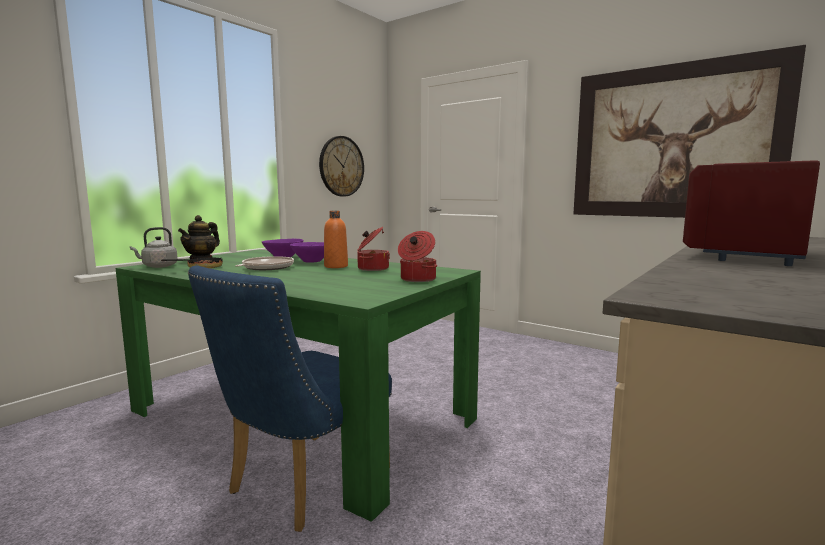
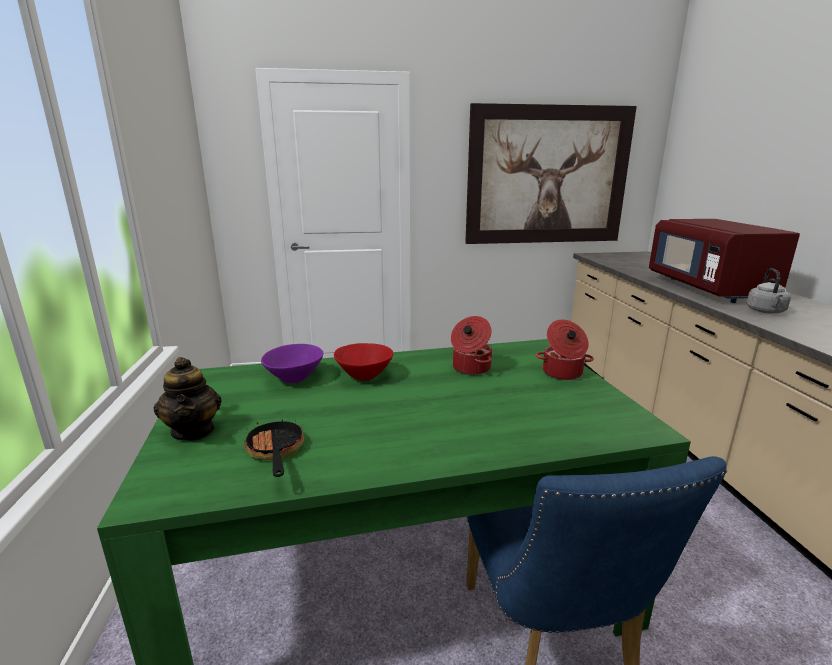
camera: 45 degrees left, 10 degrees up
grey kettle [130,227,178,268] -> grey kettle moved to [747,268,791,313]
frying pan [235,256,294,270] -> none
purple bowl [290,242,324,263] -> red bowl [334,343,393,381]
wall clock [319,136,364,197] -> none
orange bottle [324,211,348,268] -> none

